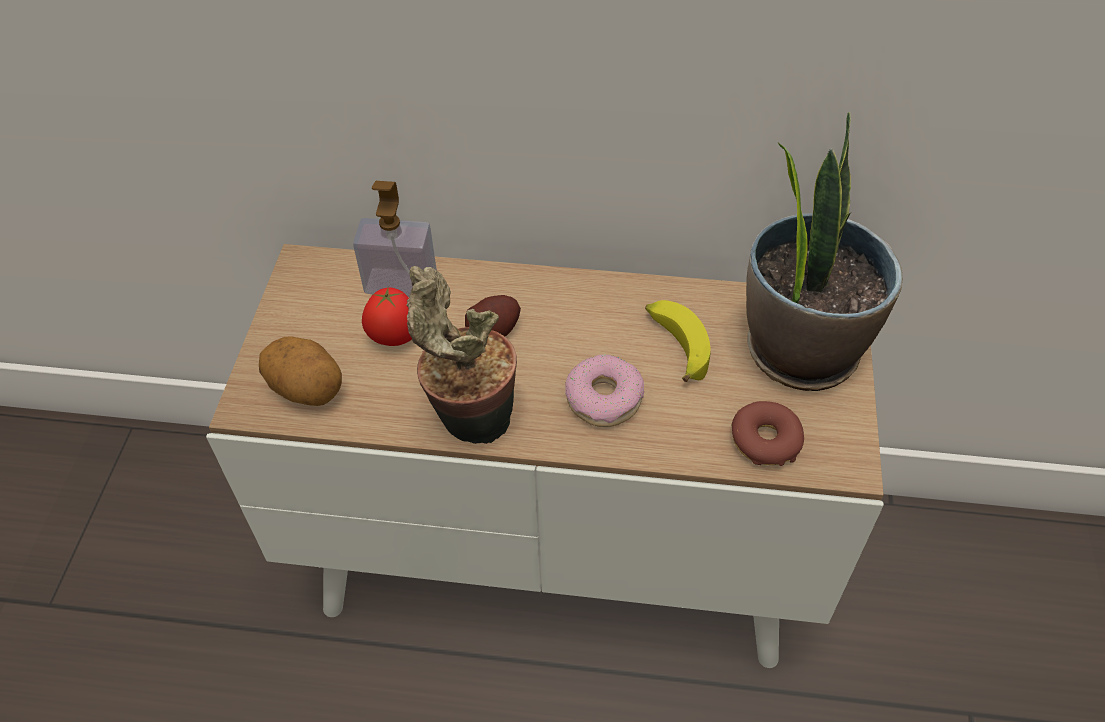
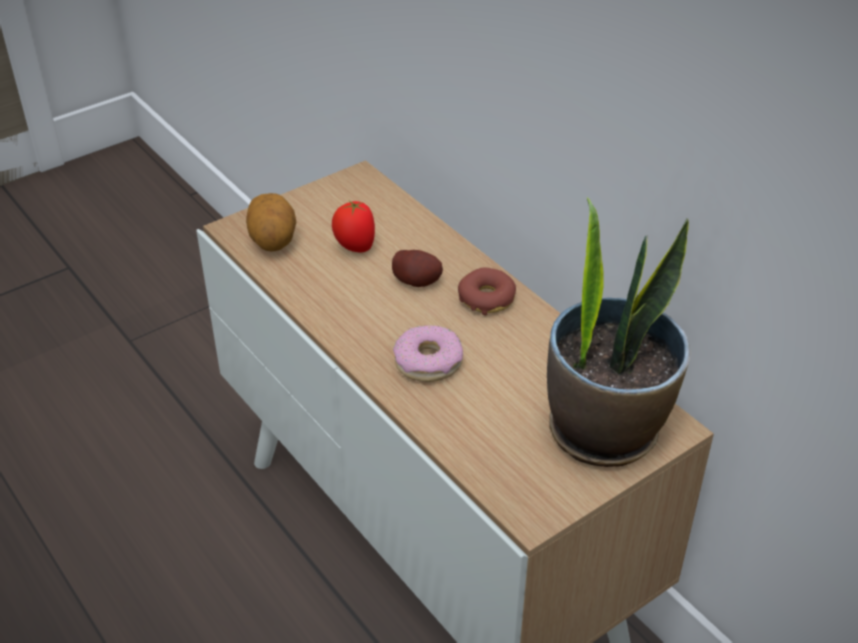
camera: 45 degrees right, 10 degrees down
soap dispenser [353,181,437,297] -> none
potted plant [406,266,517,444] -> none
banana [645,300,711,382] -> none
donut [732,401,804,466] -> donut moved to [458,267,516,315]

